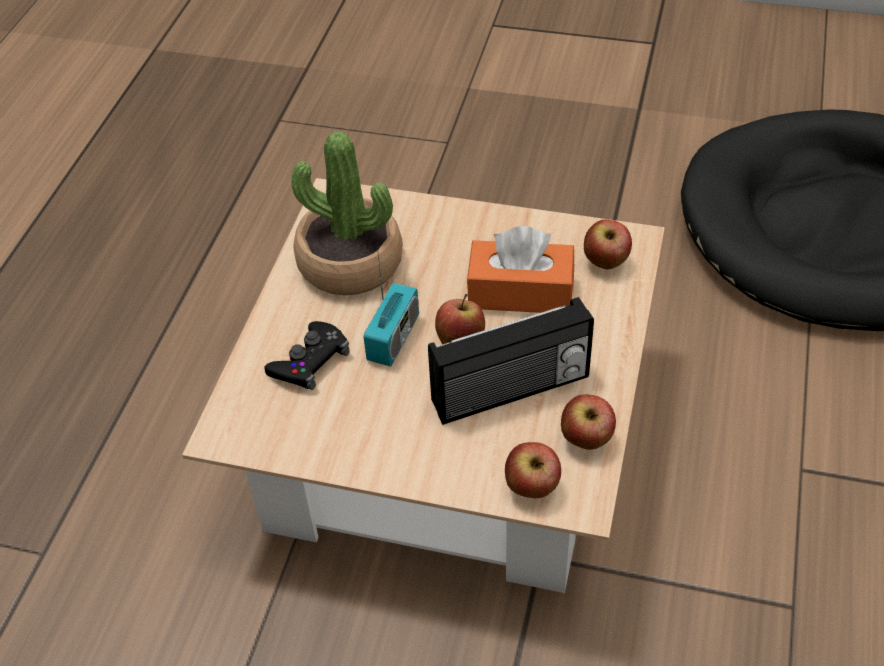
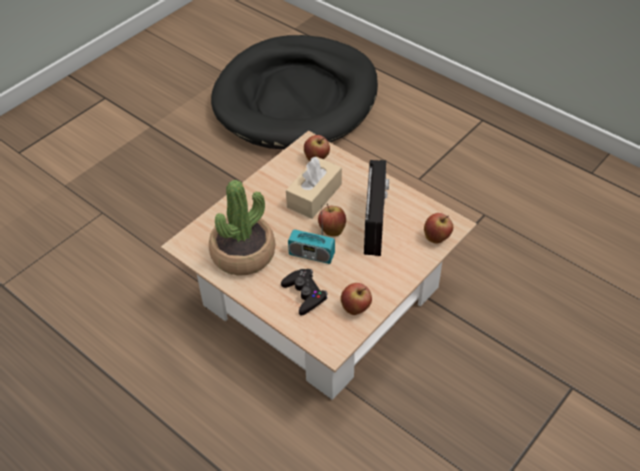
camera: 65 degrees left, 0 degrees up
radio [364,246,419,367] -> radio turned 150 degrees clockwise [288,205,335,264]
orange tissue box [467,226,574,313] -> beige tissue box [286,157,342,219]
apple [561,394,616,450] -> apple moved to [341,283,372,315]

